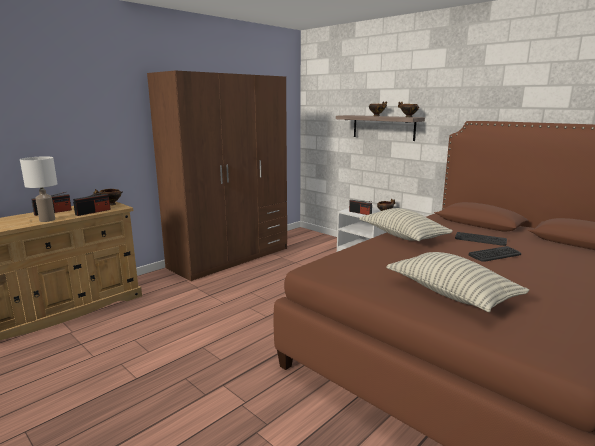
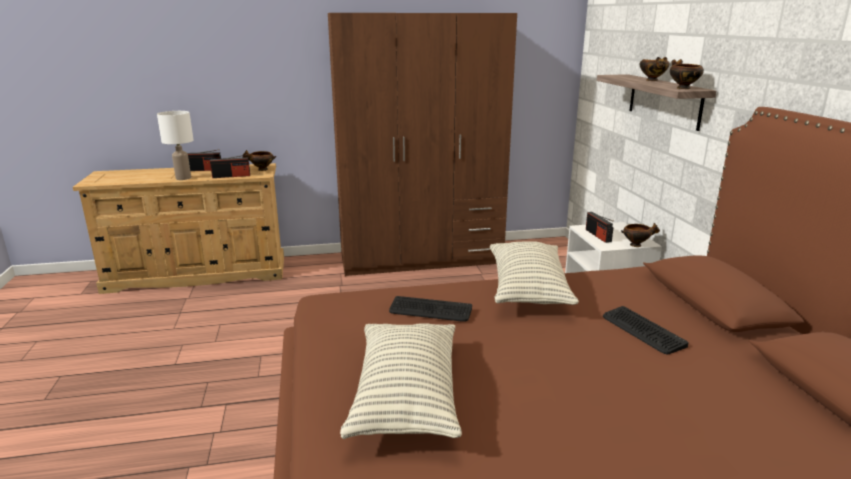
camera: 35 degrees right, 5 degrees up
keyboard [468,246,521,262] -> keyboard moved to [389,296,472,322]

